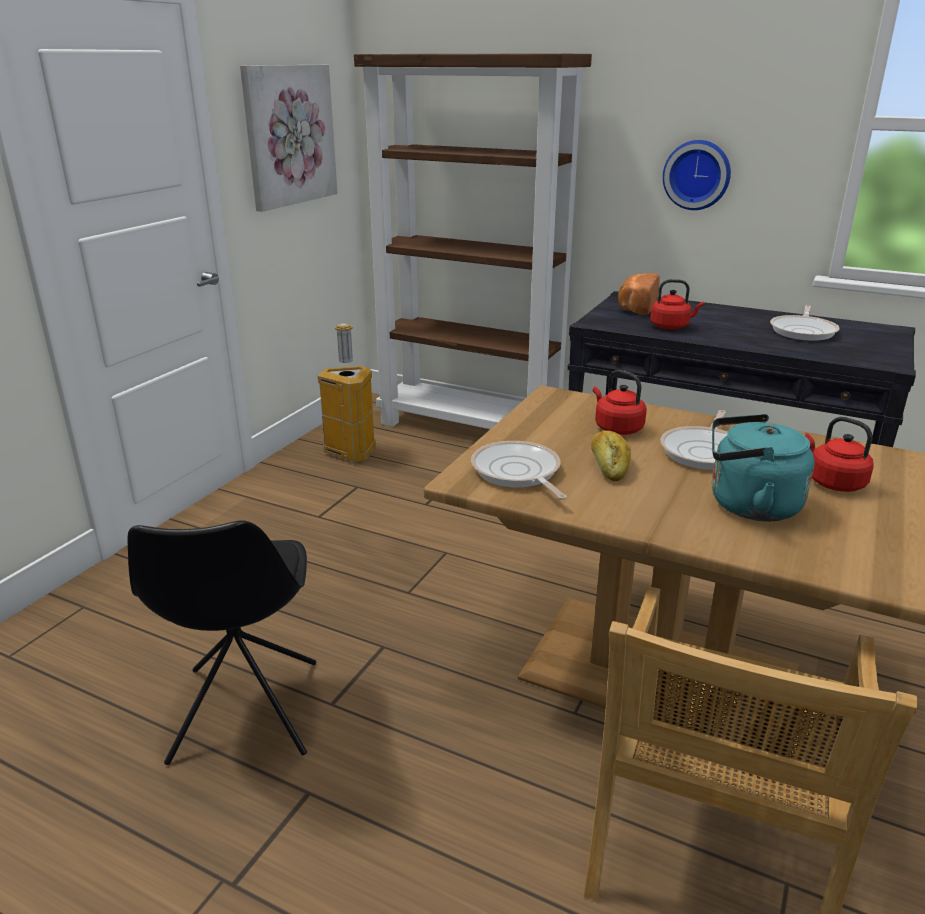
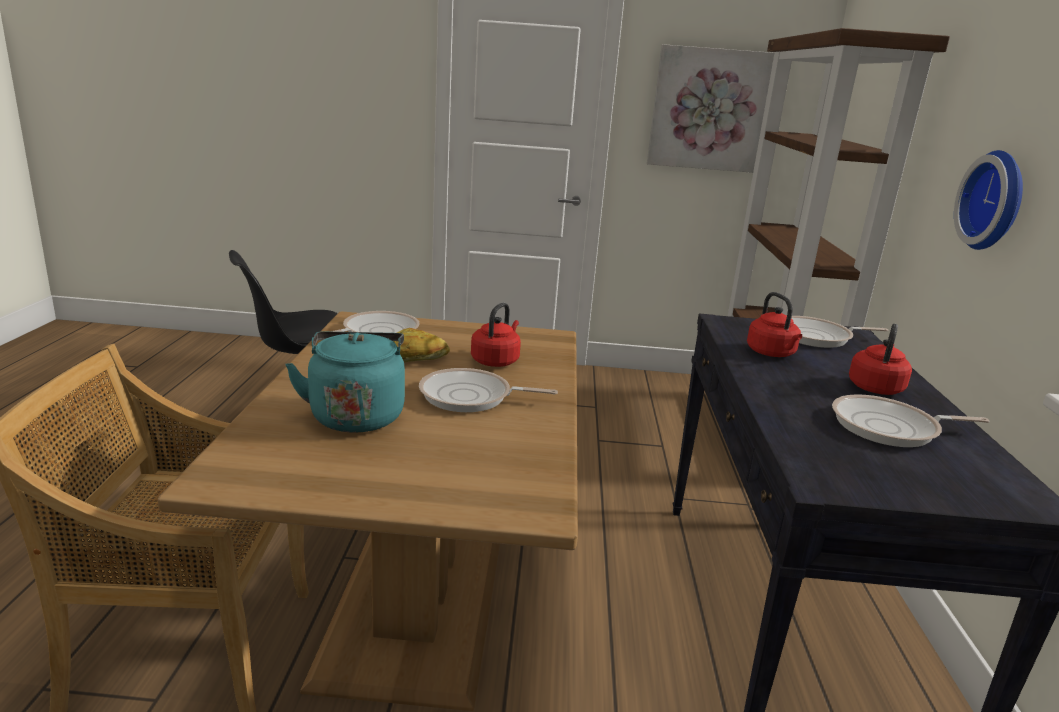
camera: 65 degrees right, 5 degrees down
trash can [318,323,376,462] -> none
bread [618,273,660,315] -> frying pan [791,316,888,348]
red kettle [805,417,874,492] -> red kettle moved to [849,324,912,395]

